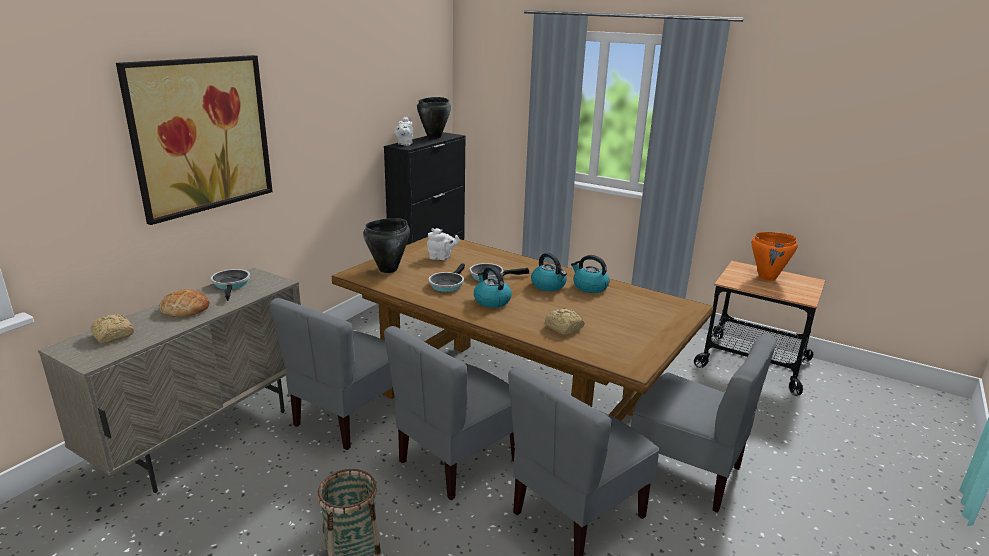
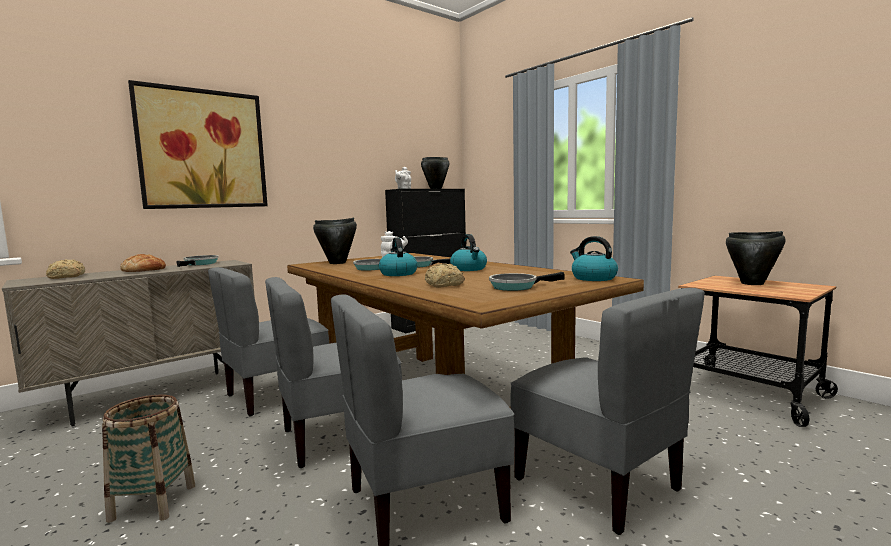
camera: 20 degrees right, 15 degrees down
kettle [571,255,610,293] -> kettle moved to [570,236,618,281]
orange cooking pot [752,232,798,281] -> black cooking pot [726,231,786,285]
none -> frying pan [489,272,565,291]

